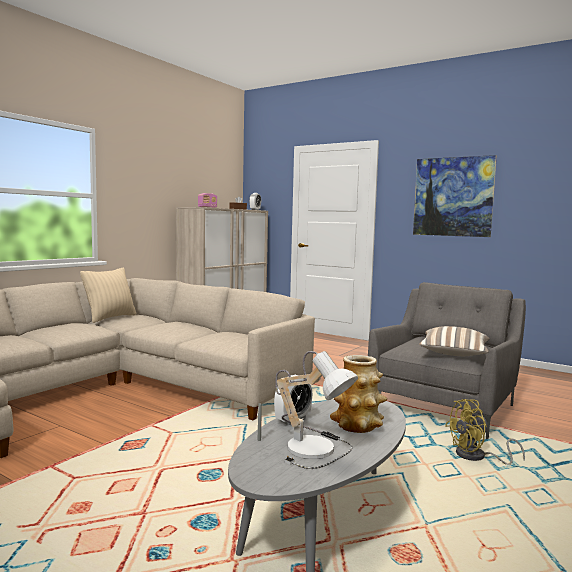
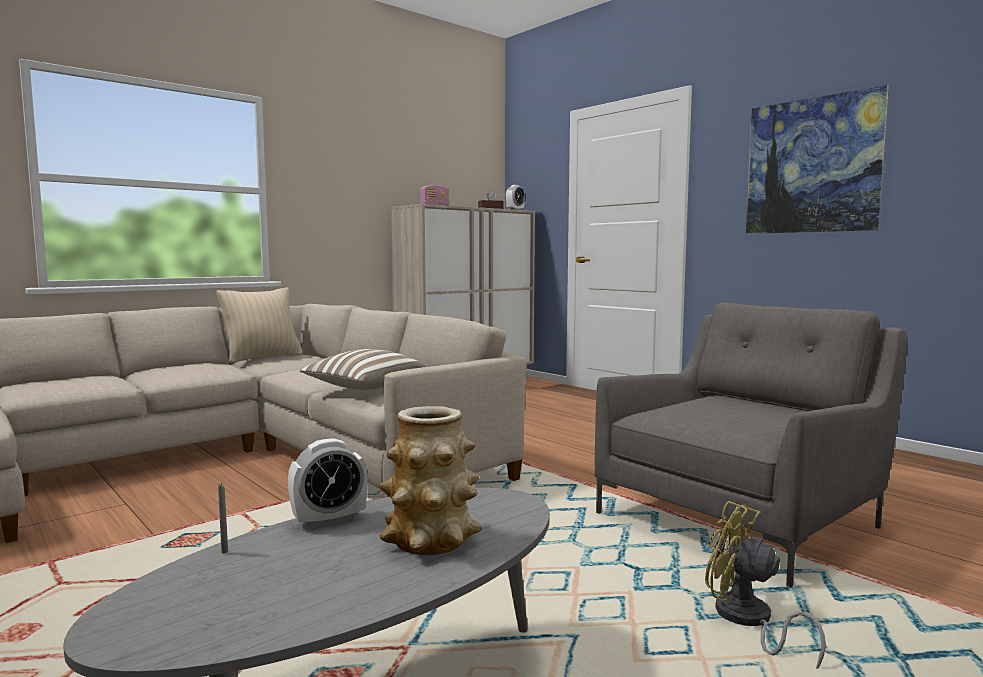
camera: 15 degrees right, 0 degrees up
table lamp [275,351,358,469] -> none
pillow [419,326,490,356] -> pillow moved to [299,349,427,390]
yellow fan [445,399,525,465] -> yellow fan turned 45 degrees clockwise [705,501,826,669]

